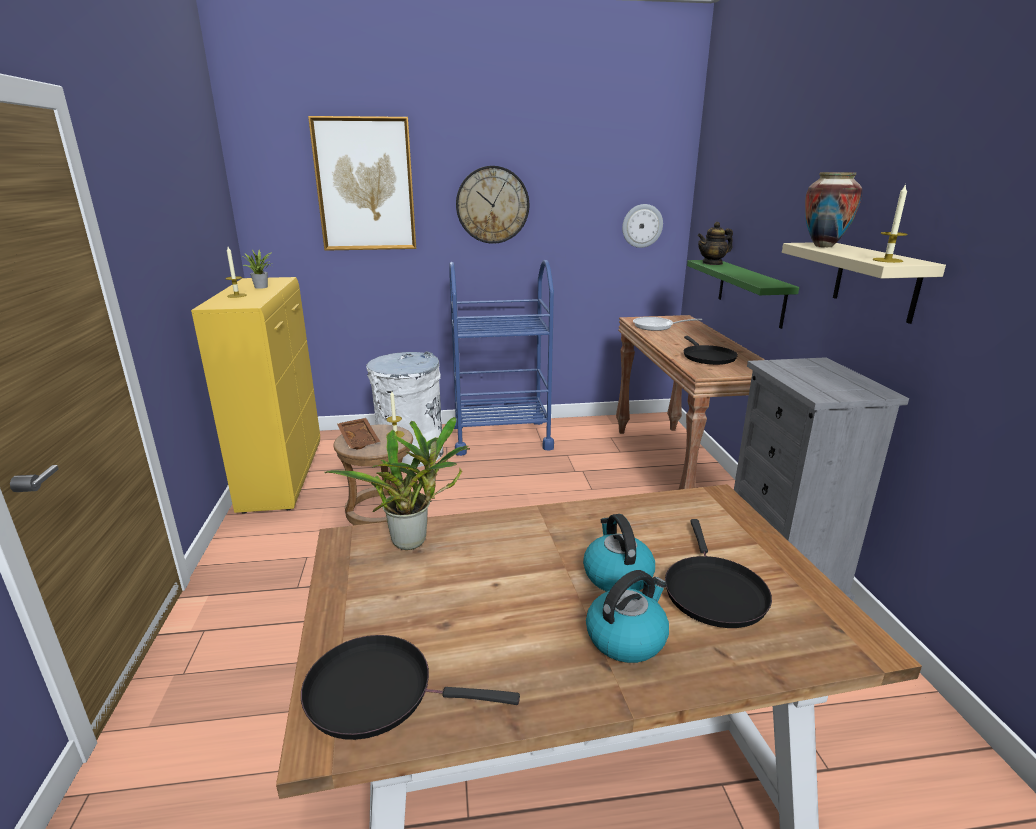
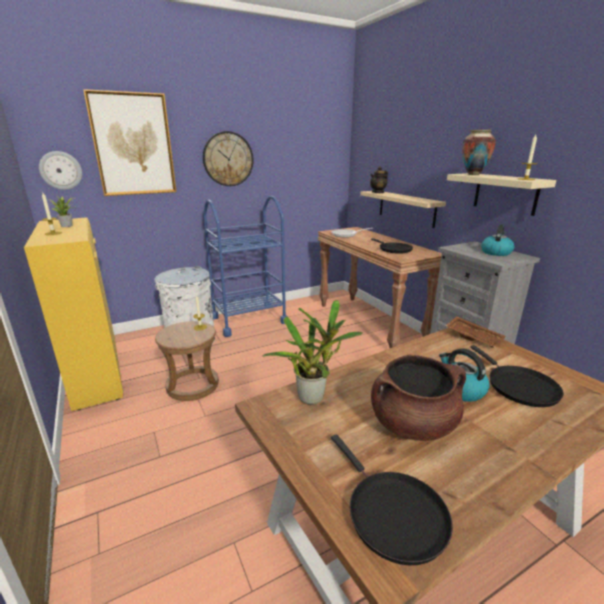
camera: 20 degrees left, 0 degrees up
black frying pan [301,635,520,740] -> black frying pan turned 105 degrees counterclockwise [331,434,453,566]
brown tray [337,418,380,450] -> brown tray moved to [446,316,506,348]
kettle [586,570,669,663] -> kettle moved to [481,224,514,256]
wall clock [622,204,663,248] -> wall clock moved to [39,151,82,190]
green shelf [687,260,799,329] -> beige shelf [360,191,446,228]
none -> brown cooking pot [371,355,466,441]

